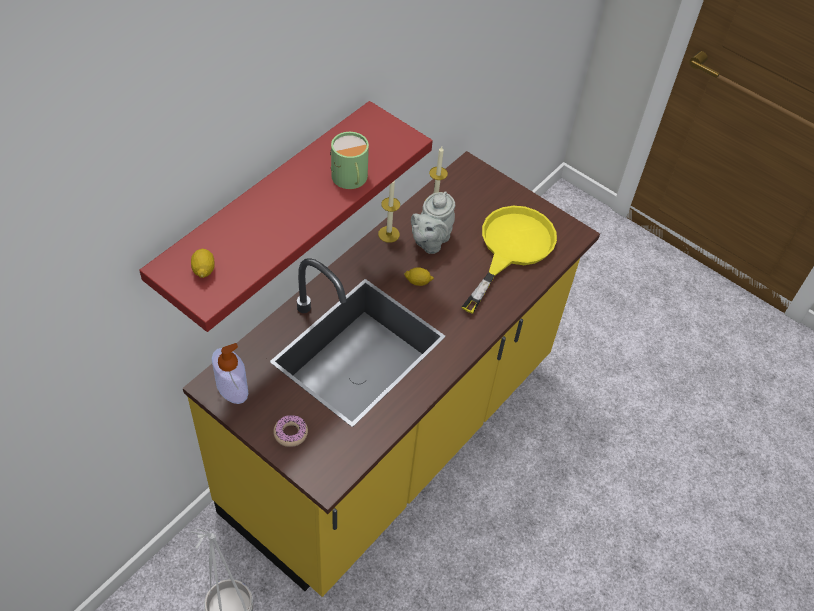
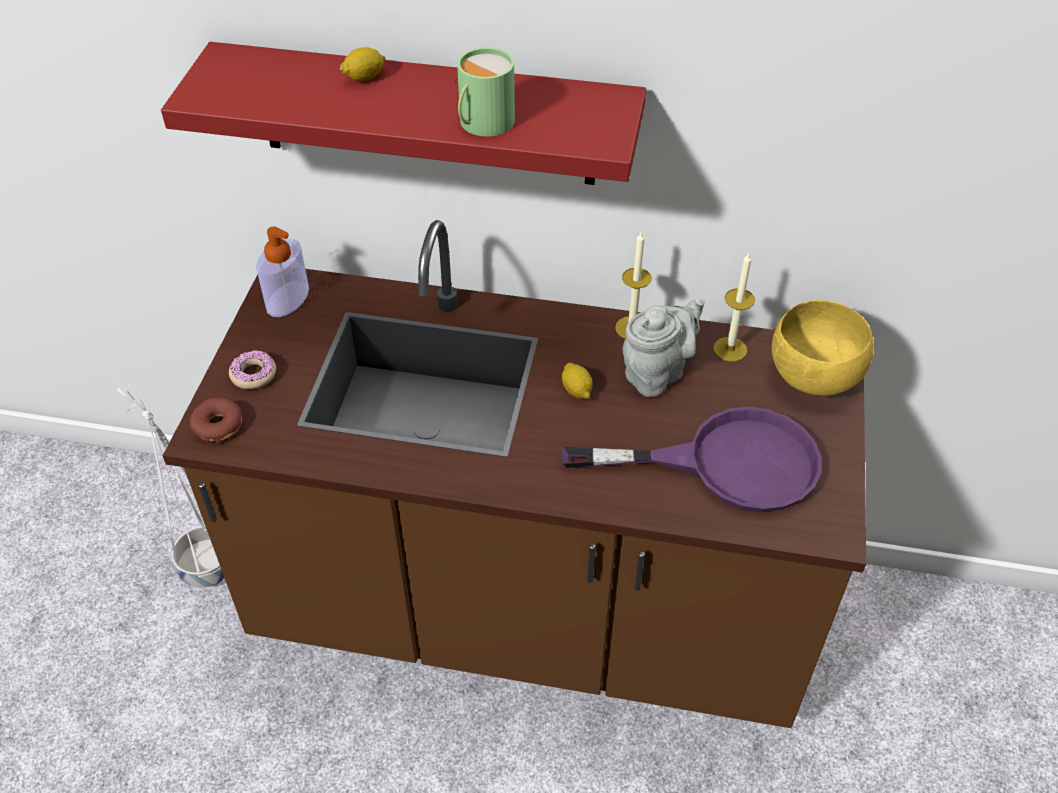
camera: 65 degrees right, 5 degrees down
yellow counter [183,151,600,597] -> brown counter [163,220,866,728]
lemon [191,248,215,278] -> lemon moved to [340,47,385,81]
grey teapot [411,191,455,254] -> grey teapot turned 135 degrees clockwise [623,297,705,397]
yellow frying pan [462,206,557,314] -> purple frying pan [562,407,822,513]
none -> donut [190,398,242,443]
none -> yellow bowl [772,300,874,396]

